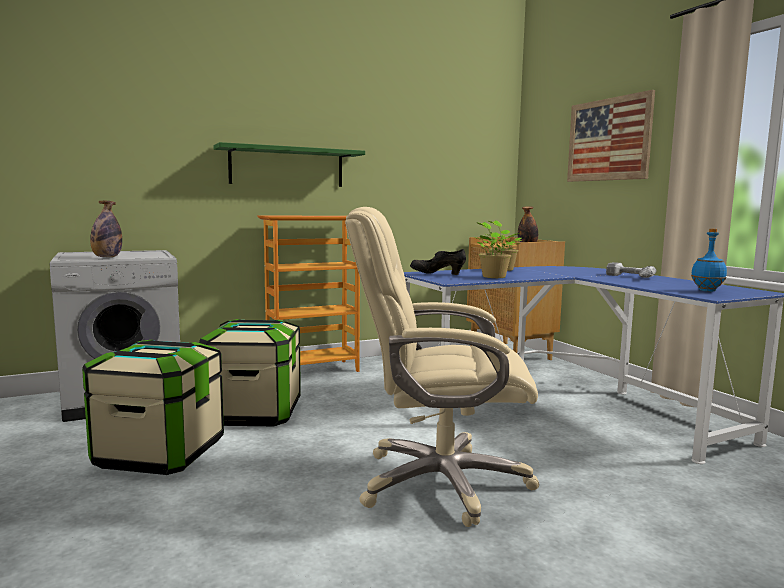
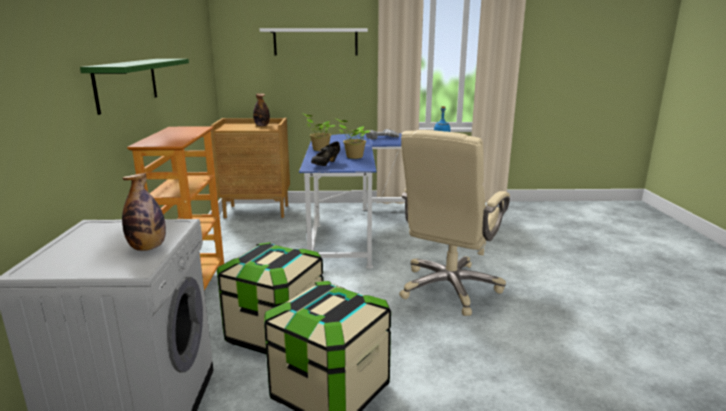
camera: 65 degrees left, 10 degrees up
picture [567,90,655,182] -> white shelf [260,28,368,56]

